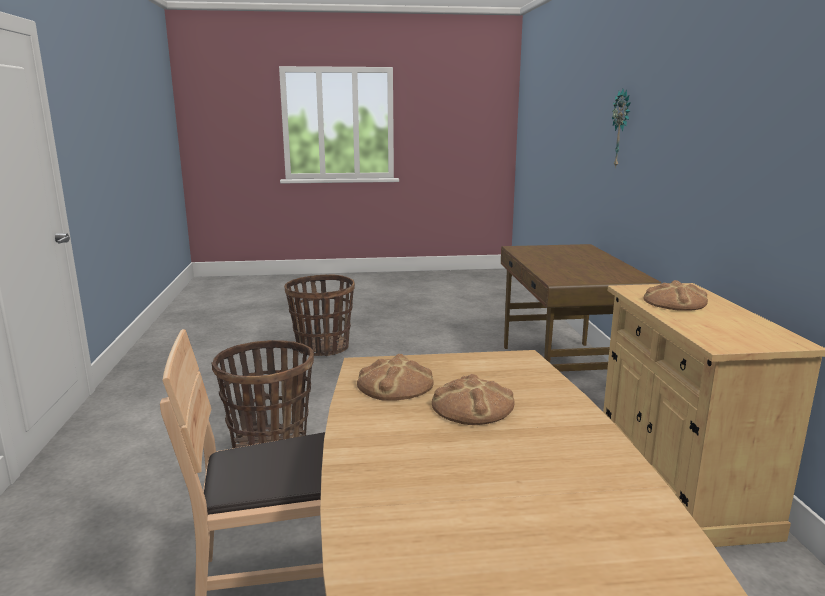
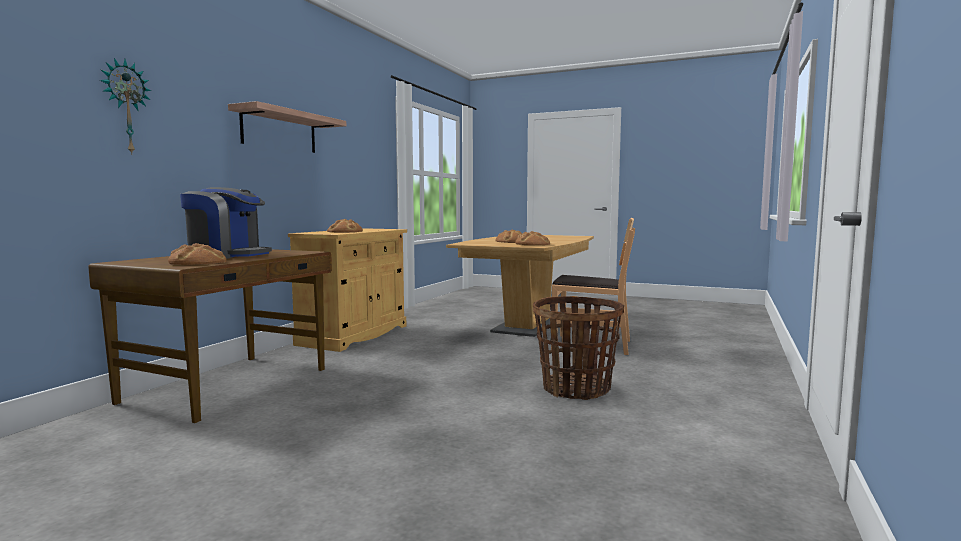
camera: 150 degrees left, 10 degrees down
basket [284,275,355,356] -> none
none -> bread [168,243,227,265]
none -> coffee machine [180,187,272,259]
none -> shelf [228,101,346,153]

